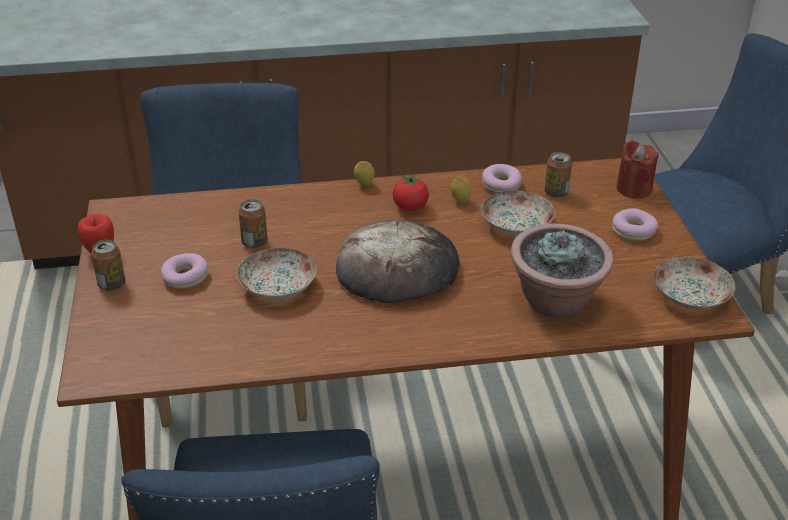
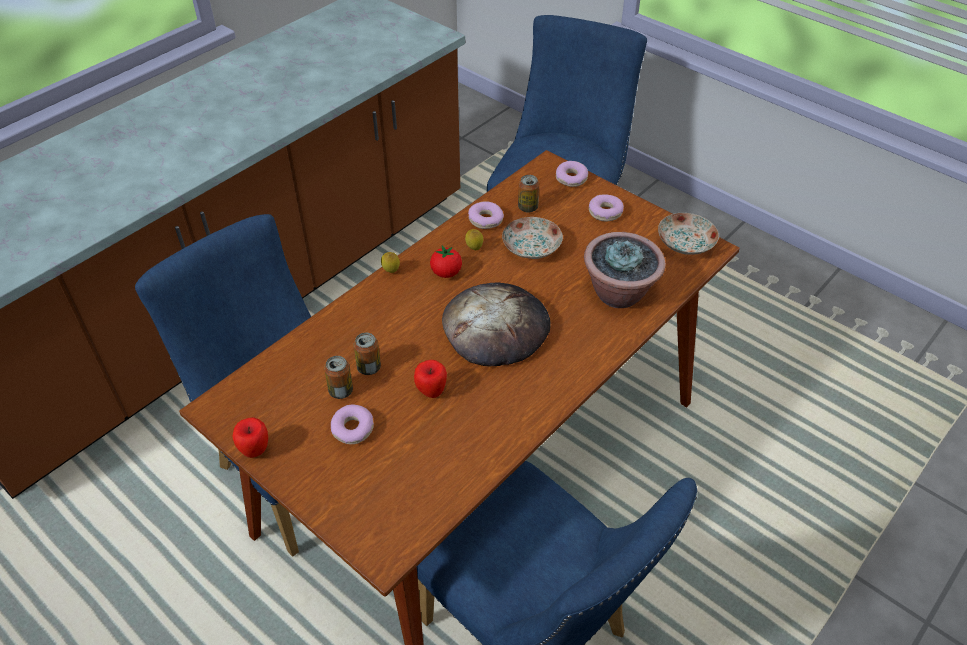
camera: 40 degrees left, 10 degrees up
can [91,240,125,291] -> can moved to [324,356,353,399]
plate [237,248,316,300] -> apple [414,360,447,398]
red candle [617,140,659,199] -> donut [556,161,588,187]

